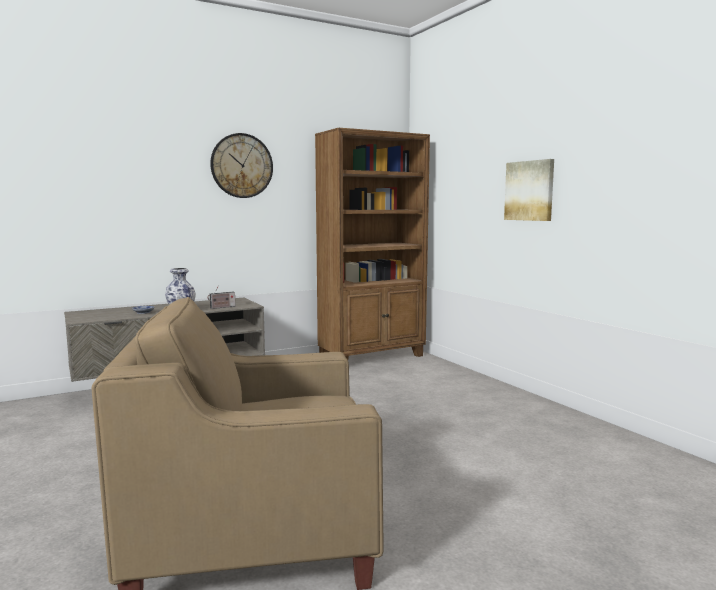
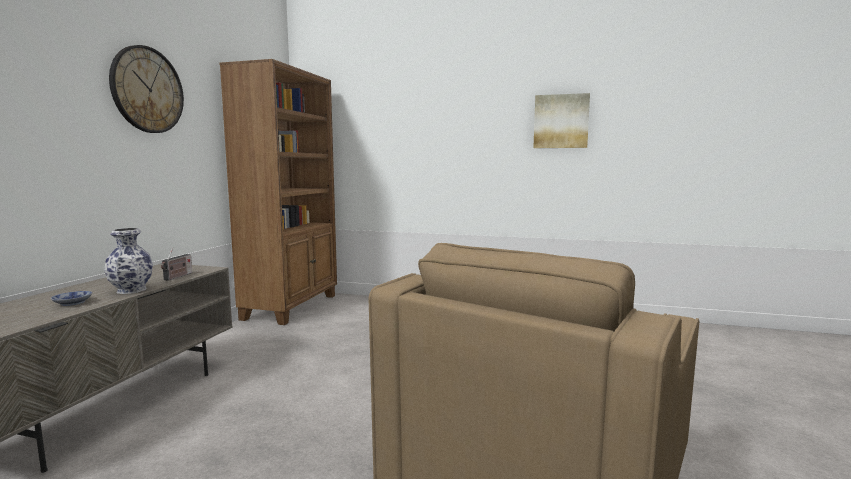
camera: 45 degrees left, 0 degrees up
picture [504,159,554,221] -> picture moved to [533,93,590,148]

